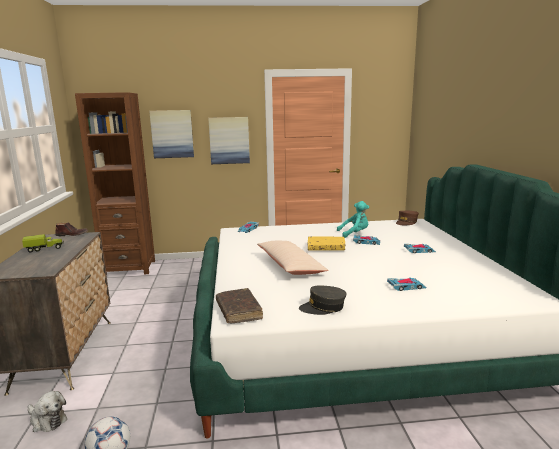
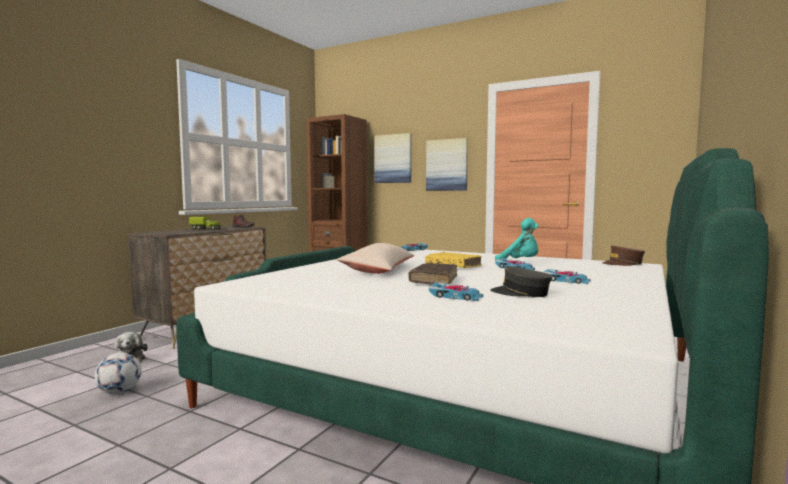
camera: 35 degrees right, 10 degrees down
brown book [216,288,263,323] -> brown book moved to [408,263,457,285]
grey cap [299,285,346,315] -> grey cap moved to [490,266,552,297]

